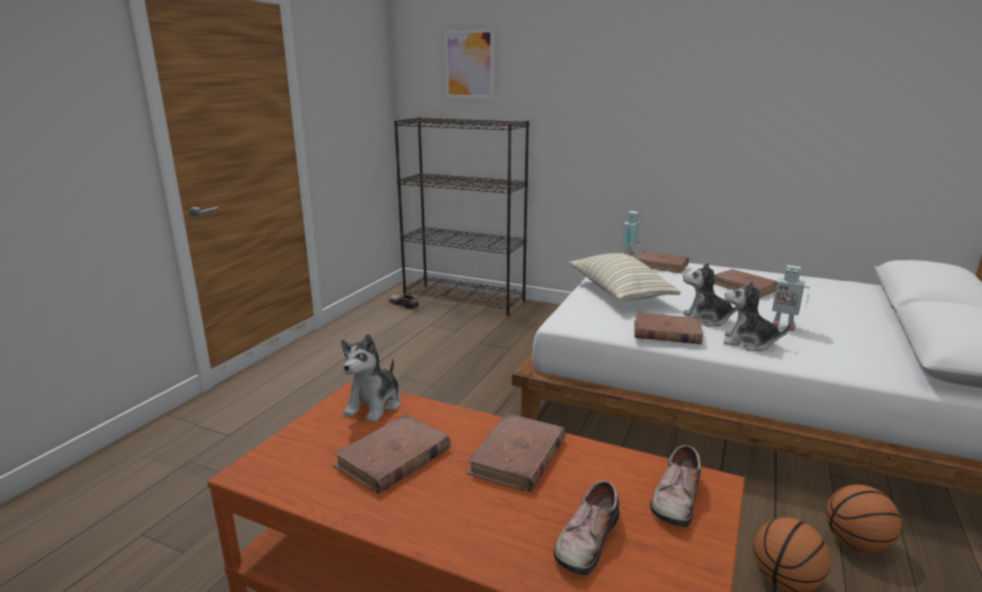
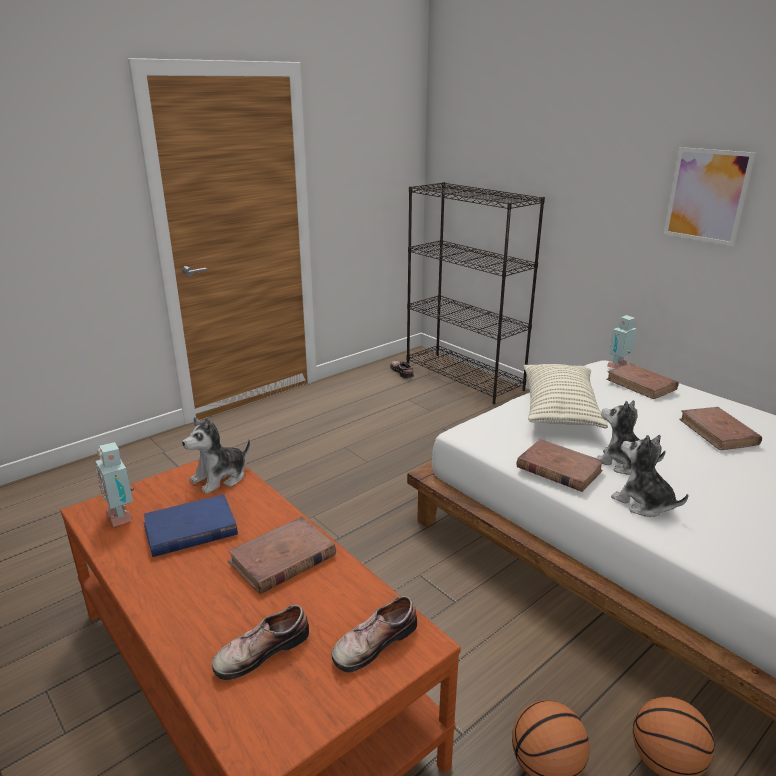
camera: 25 degrees right, 5 degrees up
brown book [333,414,451,494] -> blue book [144,494,238,557]
picture [445,29,494,98] -> picture moved to [664,147,756,246]
toy robot [767,265,810,331] -> toy robot moved to [95,442,134,527]

